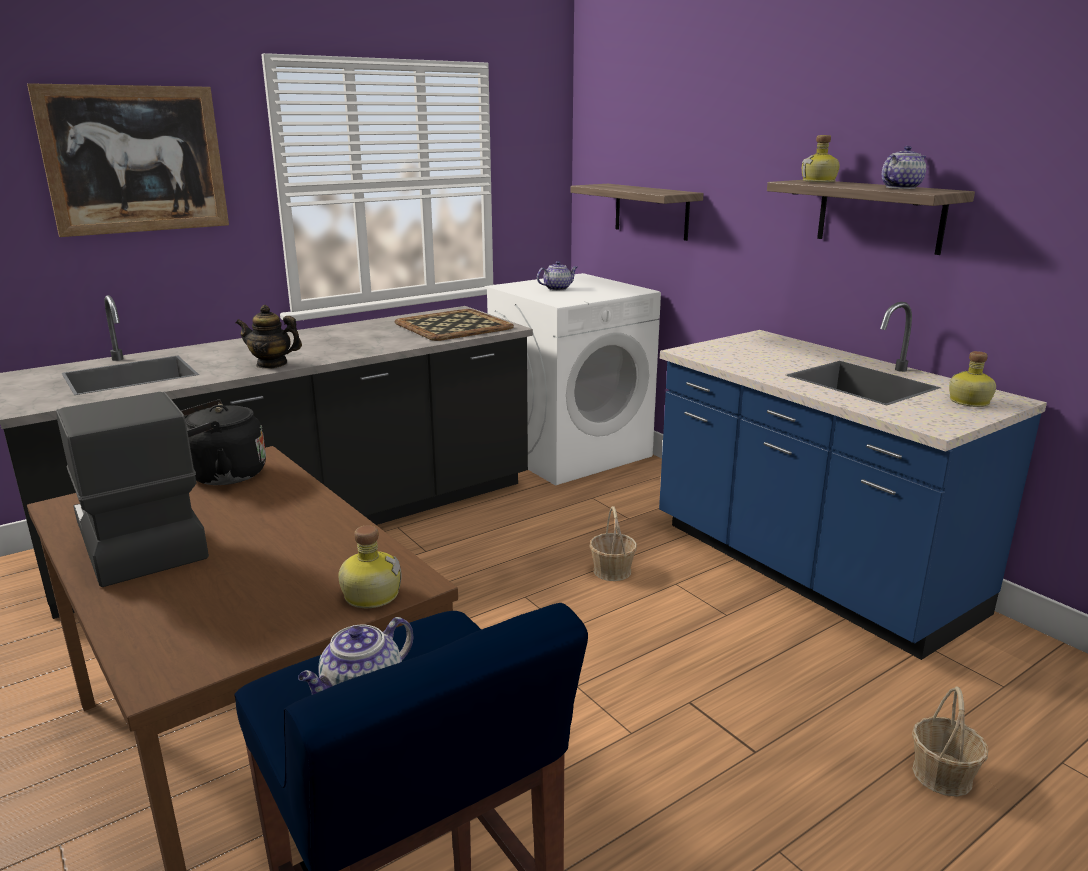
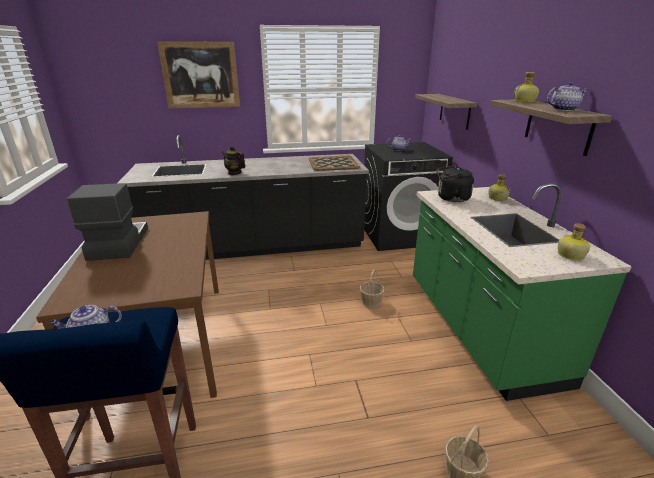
camera: 25 degrees right, 5 degrees up
black kettle [181,399,266,485] -> black kettle moved to [436,165,474,202]
bottle [338,525,402,608] -> bottle moved to [489,174,510,201]
white washing machine [485,273,661,485] -> black washing machine [364,142,453,251]
blue counter [659,302,1047,660] -> green counter [413,183,632,401]

